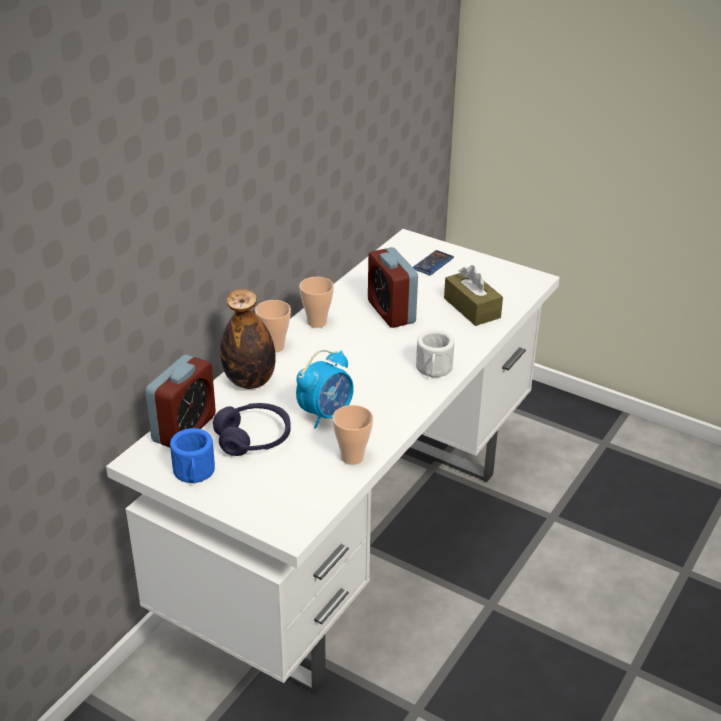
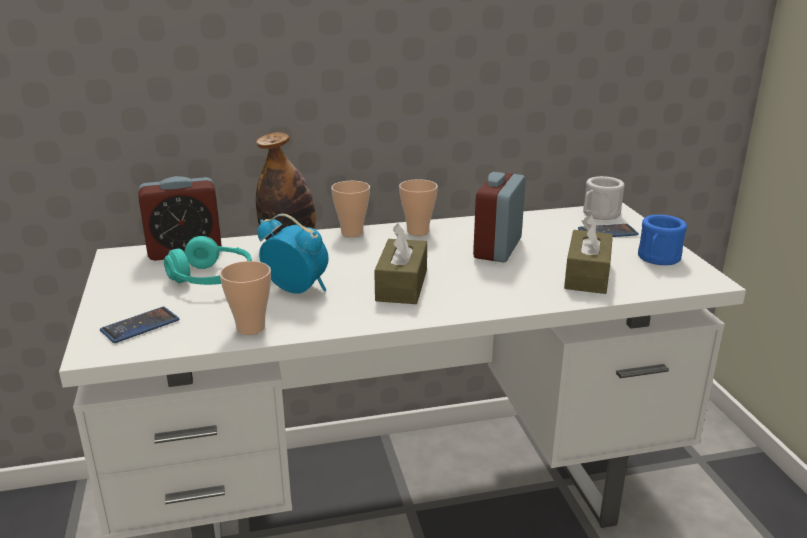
camera: 45 degrees right, 10 degrees down
blue mug [170,428,215,483] -> blue mug moved to [638,215,687,265]
purple headphones [213,403,291,456] -> turquoise headphones [164,236,252,285]
alarm clock [296,350,354,429] -> alarm clock turned 150 degrees counterclockwise [257,214,329,294]
white mug [416,330,454,377] -> white mug moved to [583,176,625,220]
none -> phone [100,307,179,343]
none -> brown tissue box [374,223,427,304]

